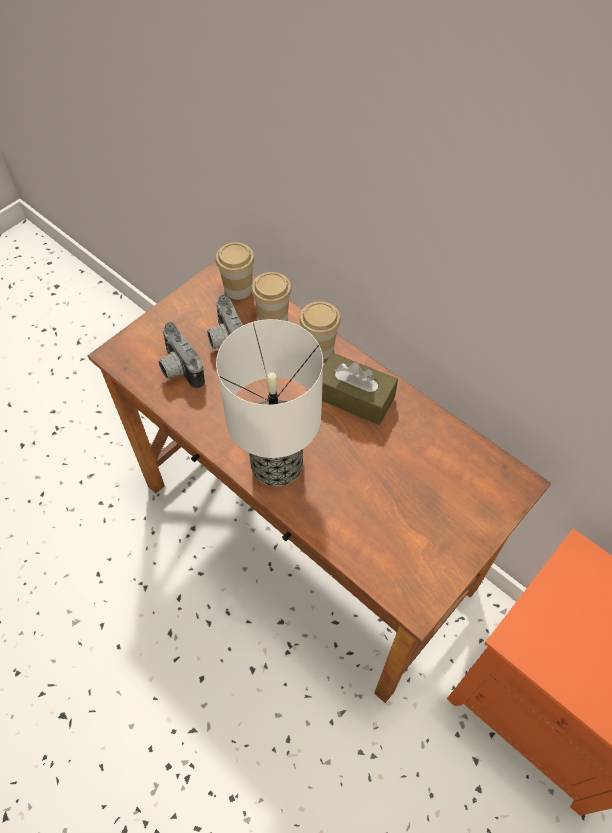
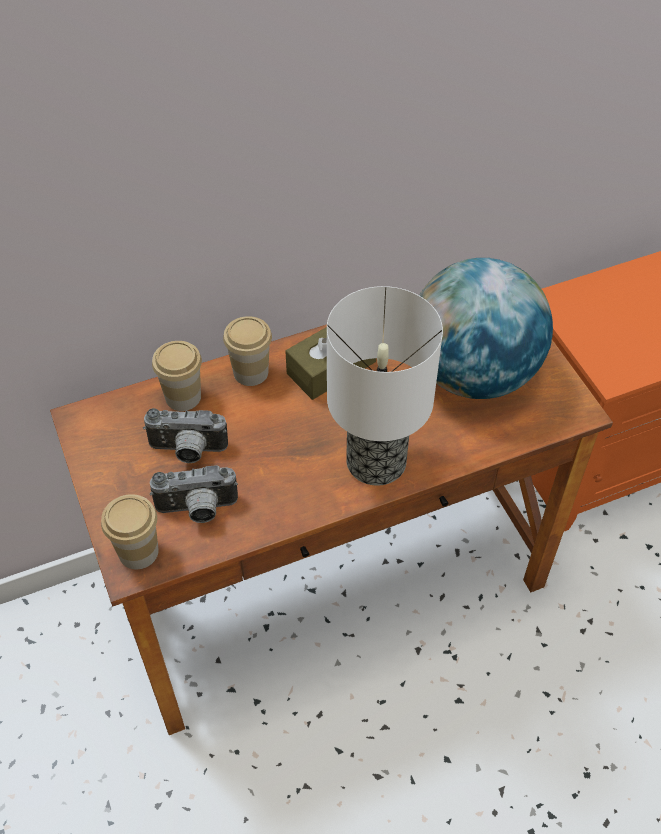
camera: 65 degrees left, 5 degrees down
cup [216,243,255,300] -> cup moved to [101,494,159,569]
none -> globe [419,258,553,399]

